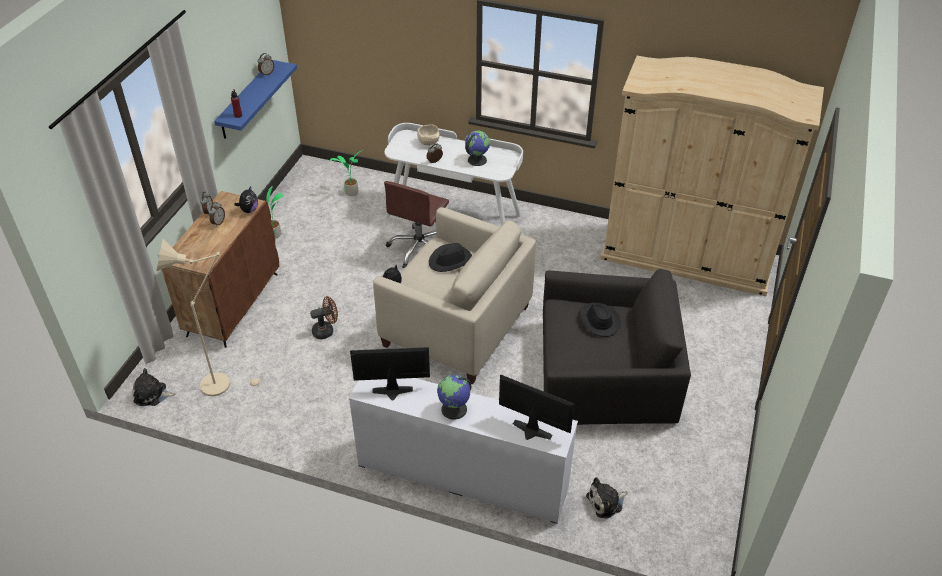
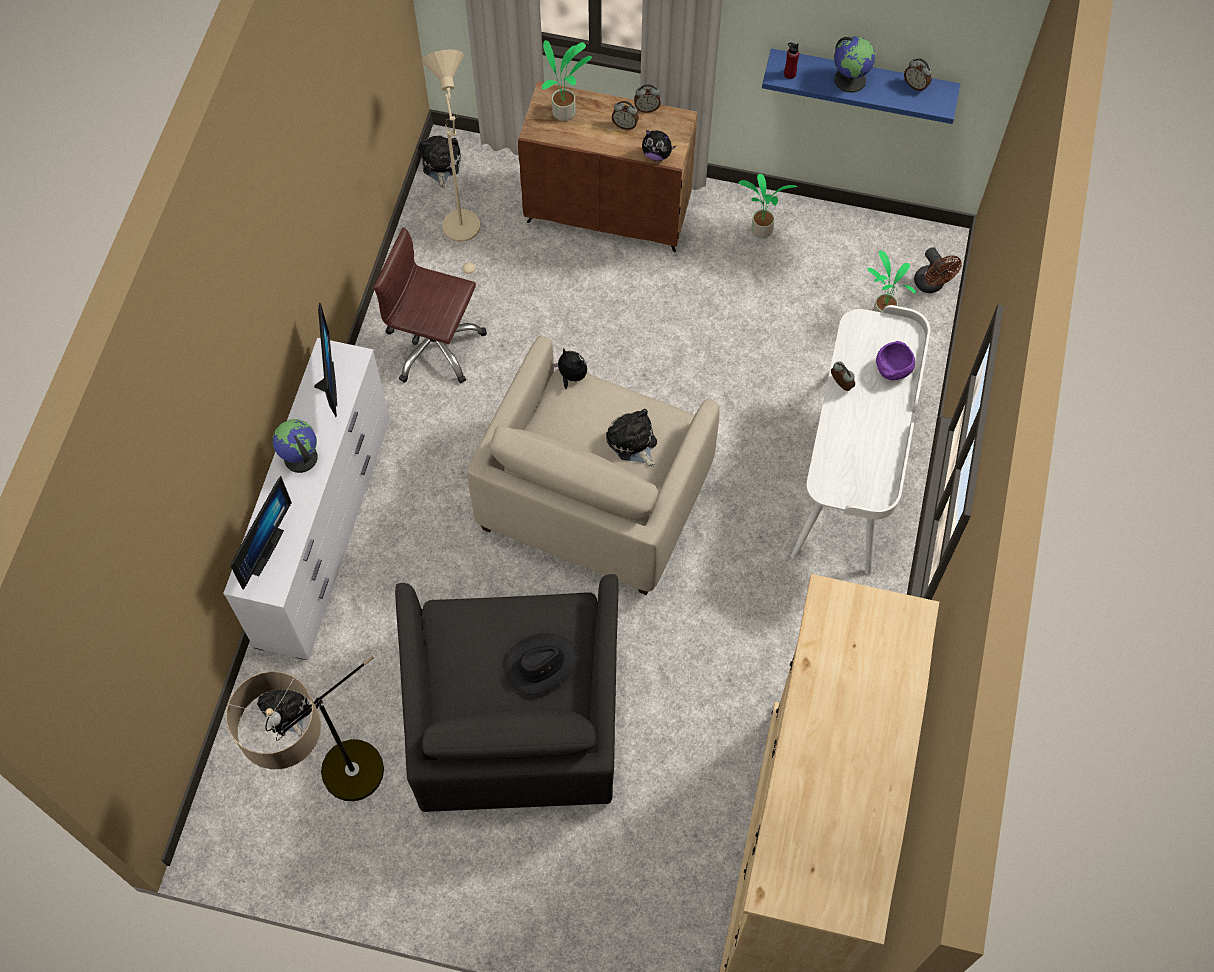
camera: 85 degrees right, 20 degrees up
brown fan [310,296,338,339] -> brown fan moved to [914,247,962,293]
brown office chair [384,181,449,268] -> brown office chair moved to [373,227,487,384]
beige bowl [417,125,440,145] -> purple bowl [876,341,915,380]
black hat [429,243,472,272] -> plush toy [606,409,657,467]
globe [465,131,490,166] -> globe moved to [834,36,876,93]
none -> floor lamp [226,656,384,801]
none -> potted plant [542,40,592,121]

